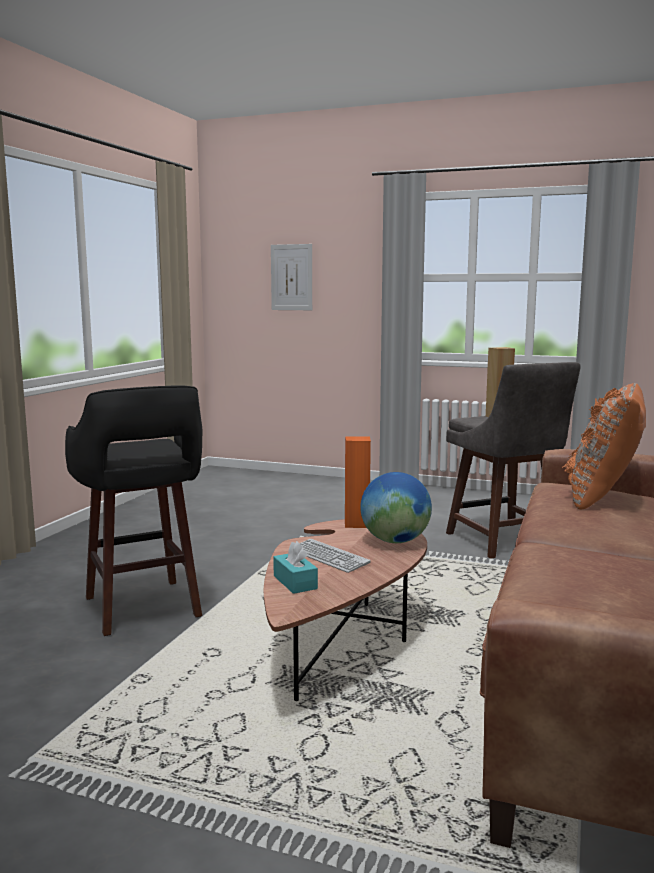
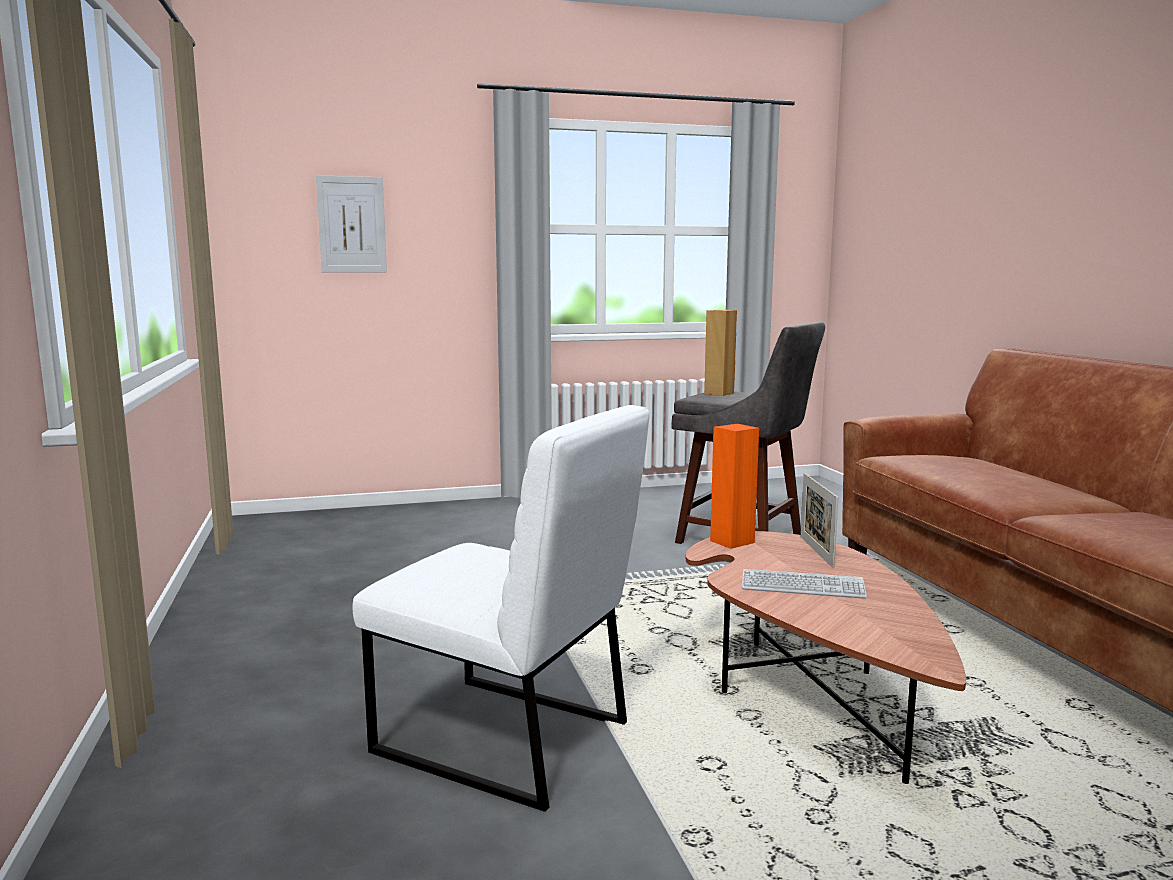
camera: 35 degrees left, 0 degrees up
black stool [65,386,202,636] -> white chair [353,405,649,812]
turquoise tissue box [273,541,318,594] -> none
globe [360,472,432,543] -> picture frame [800,473,838,568]
orange pillow [562,383,646,509] -> none

